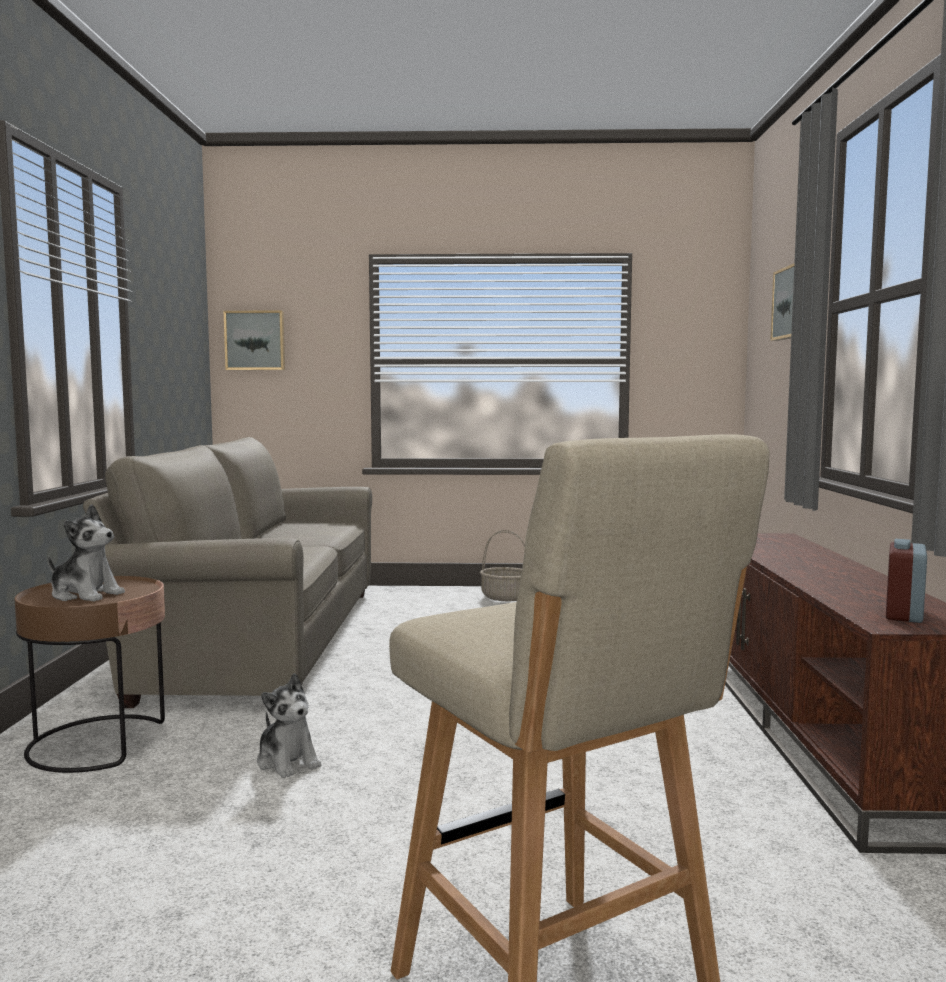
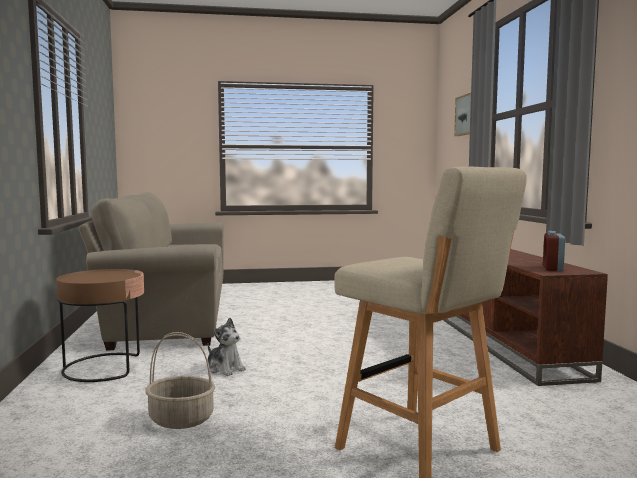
camera: 10 degrees left, 0 degrees up
plush toy [48,504,125,602] -> none
picture [223,311,285,370] -> none
basket [480,530,525,601] -> basket moved to [145,332,215,429]

